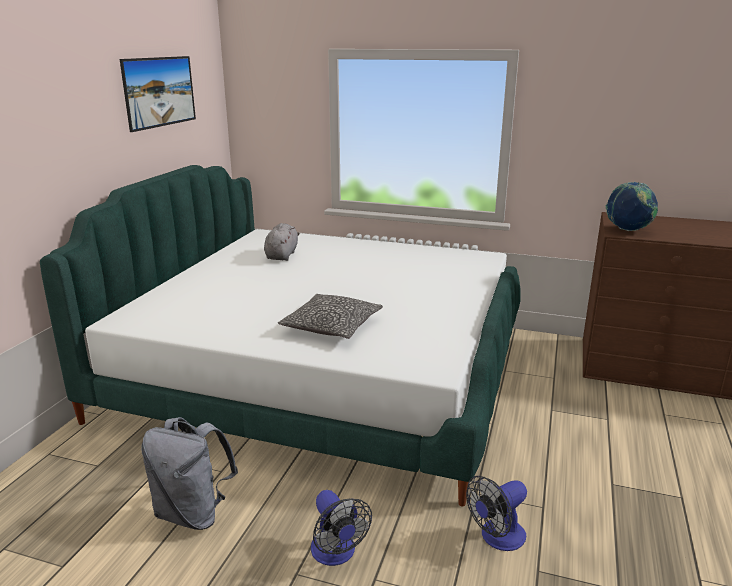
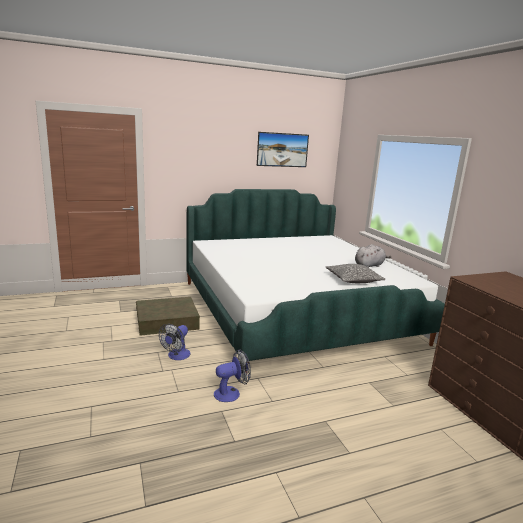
camera: 50 degrees right, 5 degrees down
grey backpack [141,417,238,530] -> brown storage box [136,297,200,336]
grey plush toy [264,223,300,261] -> grey plush toy moved to [355,244,391,268]
pillow [278,294,383,339] -> pillow moved to [326,264,385,283]
fan [466,476,527,551] -> fan turned 135 degrees clockwise [214,349,251,402]
globe [605,182,658,231] -> none

